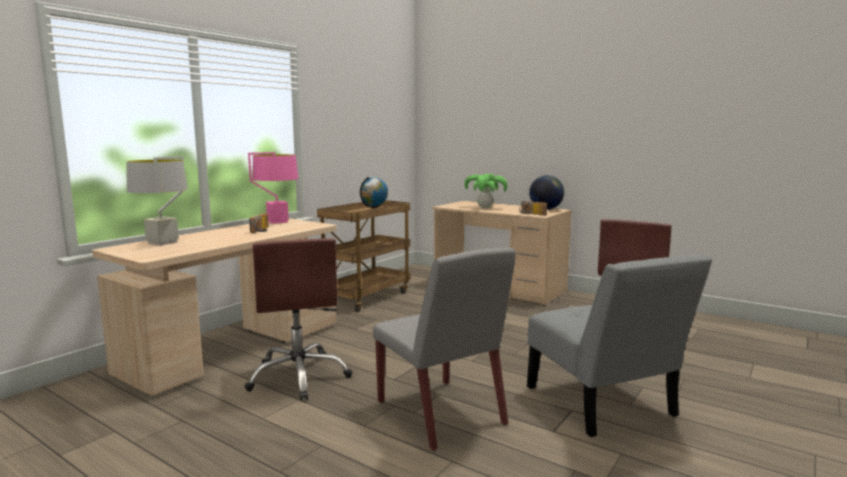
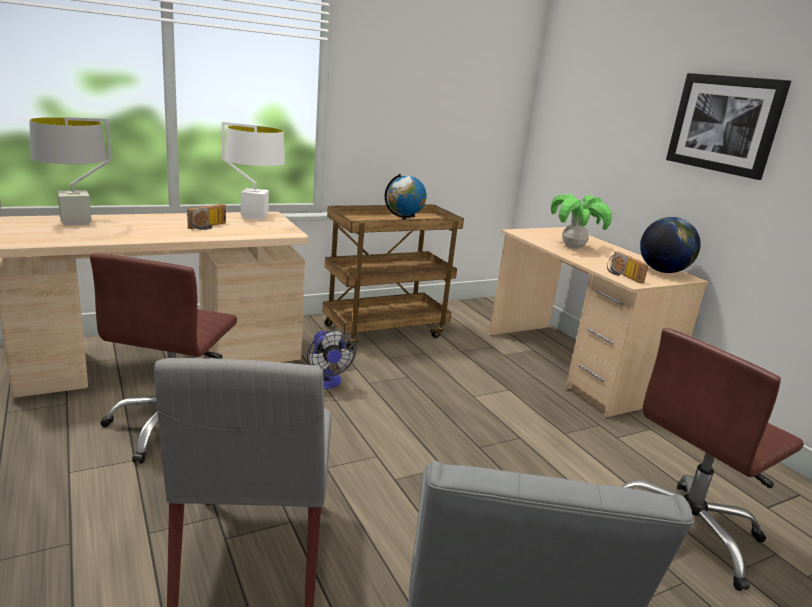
camera: 25 degrees right, 10 degrees up
pink table lamp [248,152,299,224] -> white table lamp [222,122,285,220]
none -> fan [307,330,356,389]
none -> picture [666,73,791,180]

